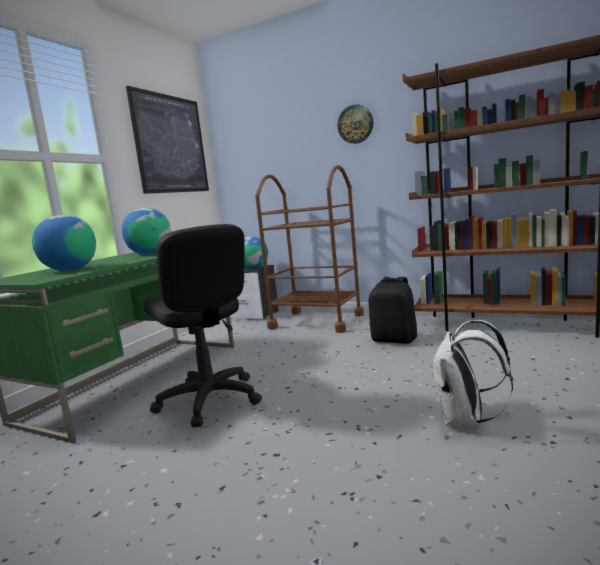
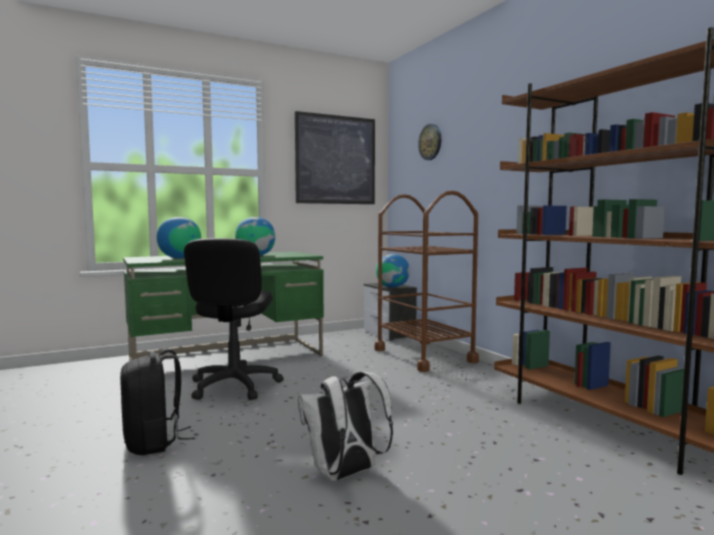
camera: 35 degrees right, 5 degrees down
wall clock [338,104,374,144] -> wall clock moved to [418,124,441,160]
black backpack [369,277,417,344] -> black backpack moved to [120,348,195,455]

